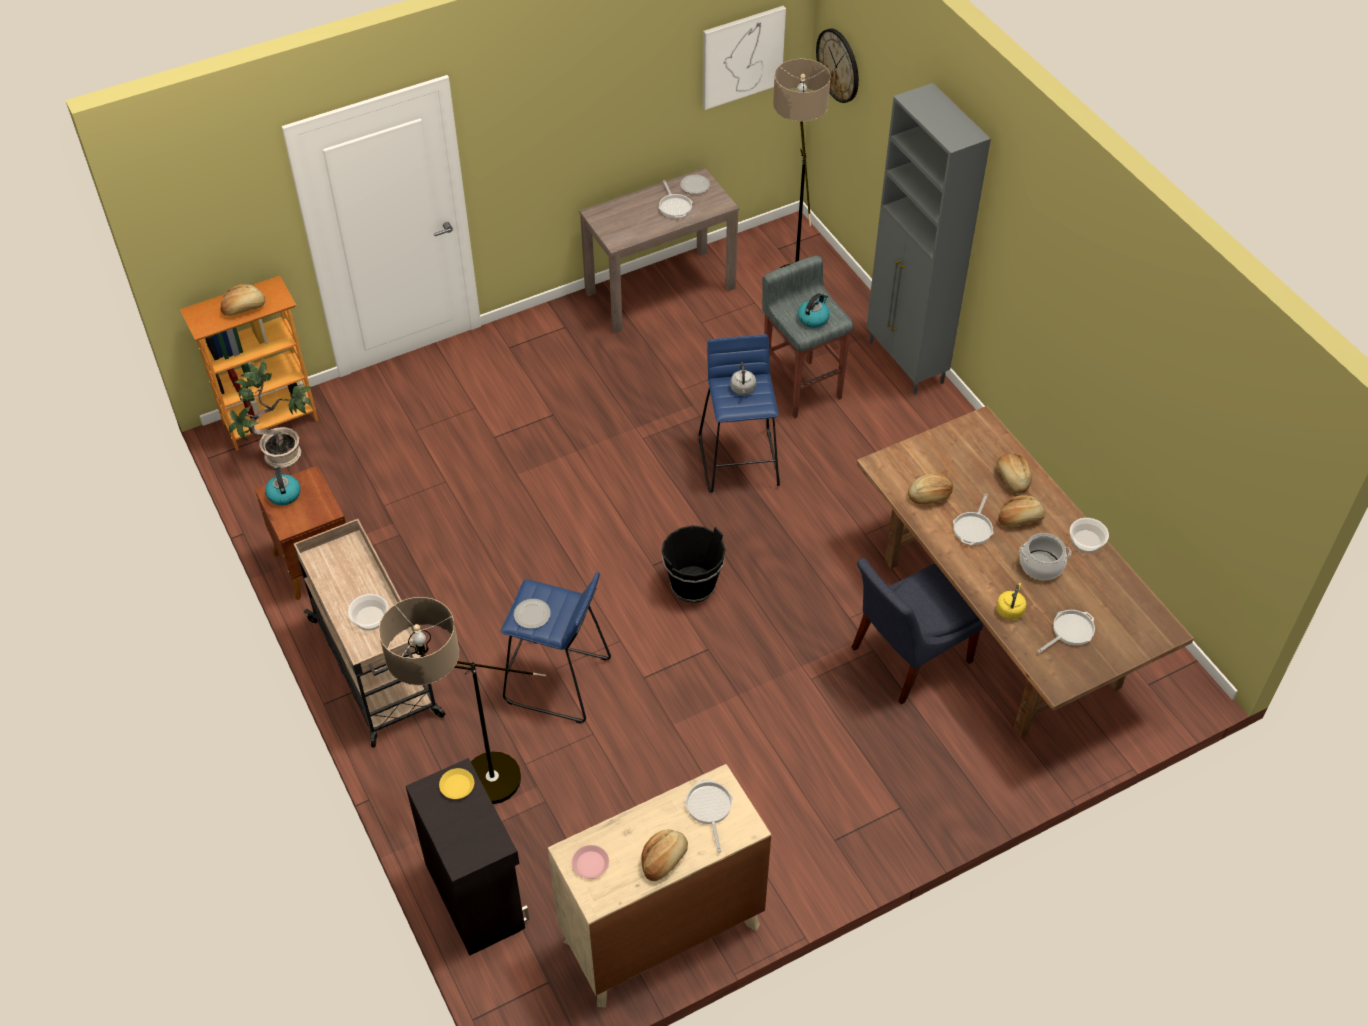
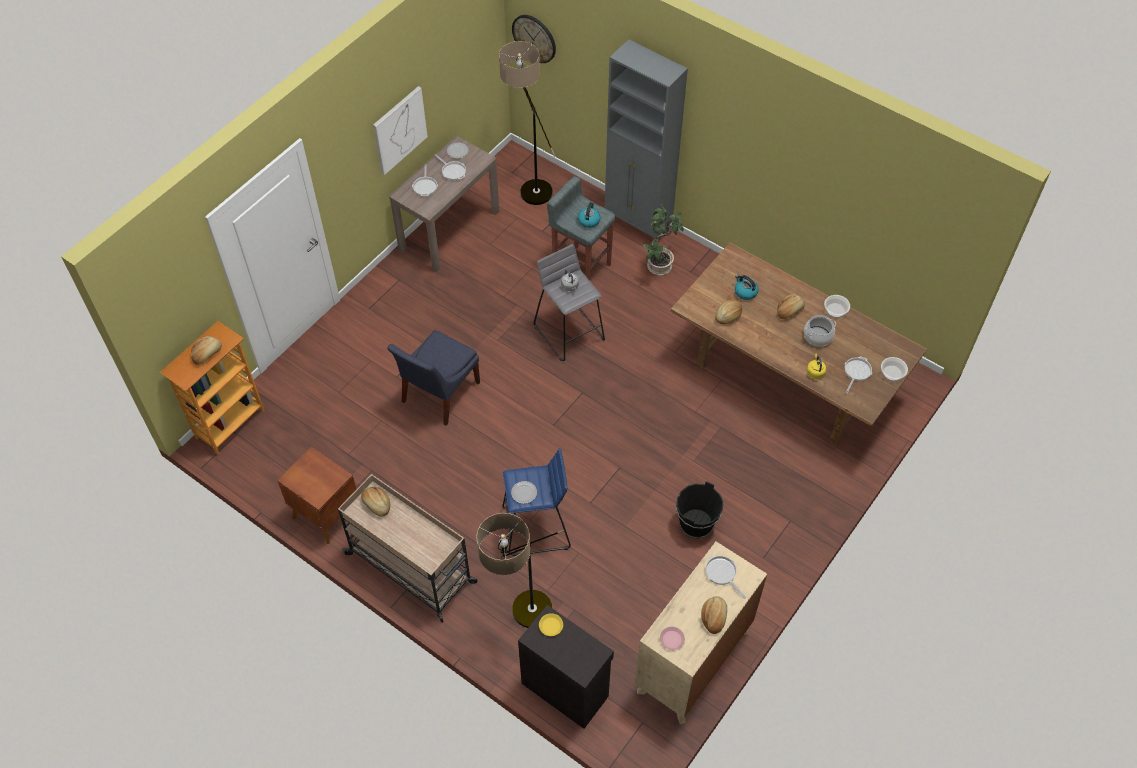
camera: 25 degrees left, 5 degrees up
potted plant [229,360,313,468] -> potted plant moved to [643,203,683,276]
kettle [265,466,301,506] -> kettle moved to [735,275,759,300]
bowl [348,594,388,631] -> bowl moved to [881,357,908,382]
black bucket [661,525,726,603] -> black bucket moved to [676,481,723,538]
blue stool [699,334,780,493] -> grey stool [534,244,605,361]
picture [702,6,786,110] -> picture moved to [373,86,428,175]
blue chair [851,558,983,704] -> blue chair moved to [387,330,480,426]
frying pan [953,494,994,545] -> frying pan moved to [412,164,438,196]
bread [996,454,1032,494] -> bread moved to [361,487,391,517]

